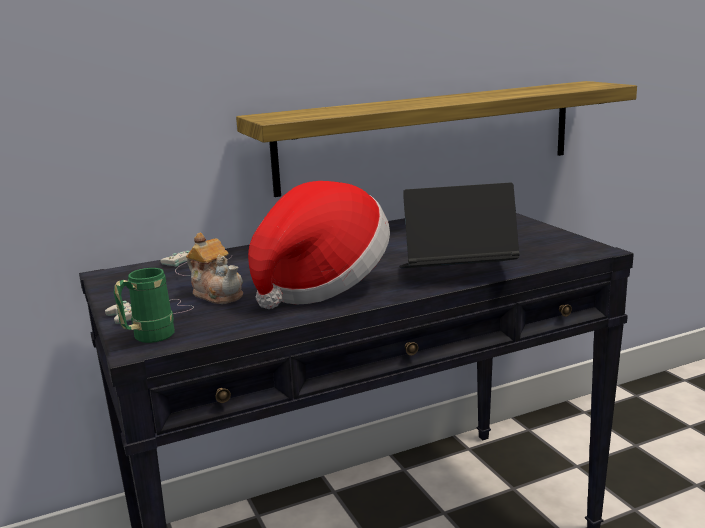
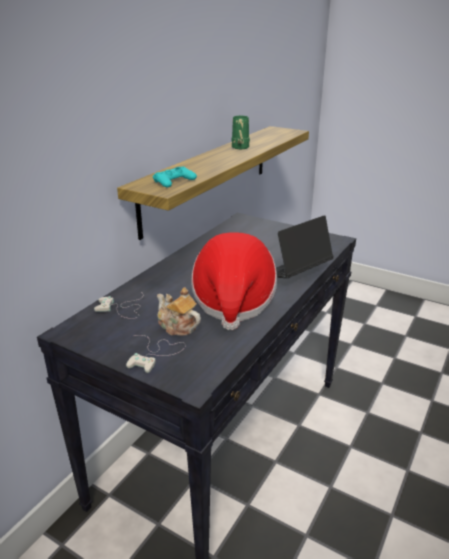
camera: 35 degrees left, 10 degrees up
green mug [114,268,175,343] -> green mug moved to [232,116,250,149]
teapot [186,232,243,304] -> teapot turned 150 degrees counterclockwise [157,287,201,336]
none -> turquoise game controller [153,166,197,187]

